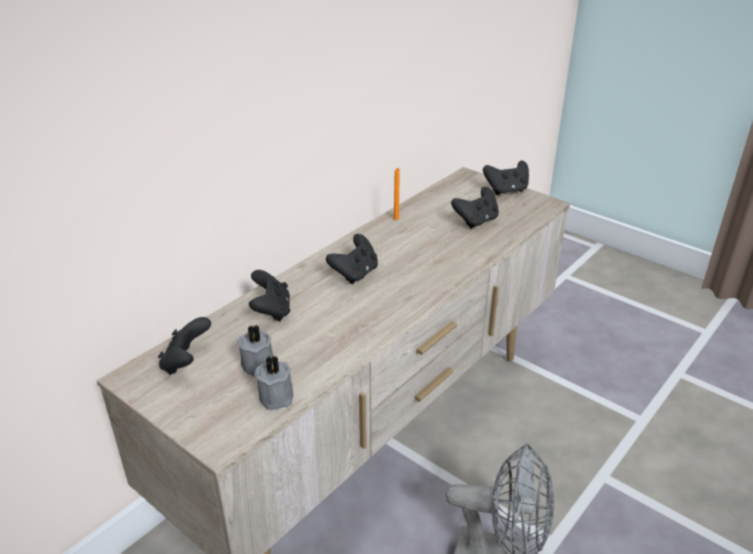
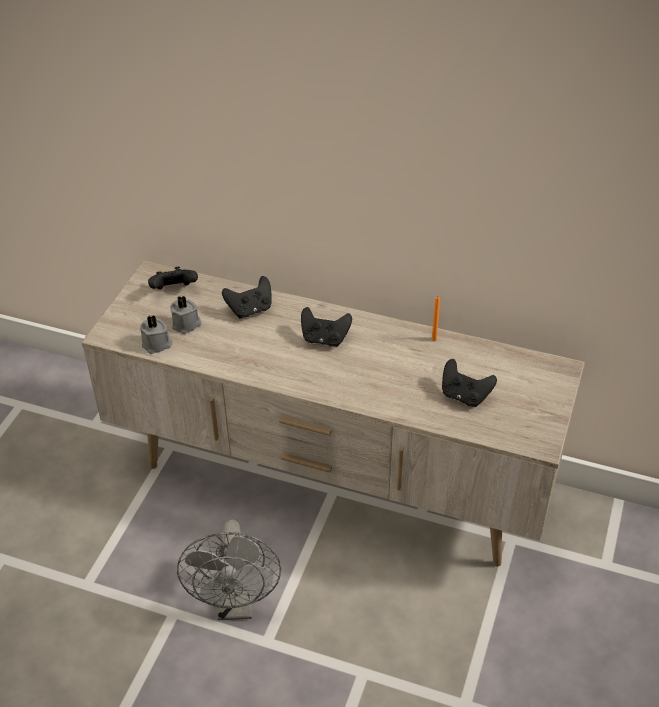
camera: 70 degrees right, 10 degrees up
black game controller [483,160,529,195] -> none

